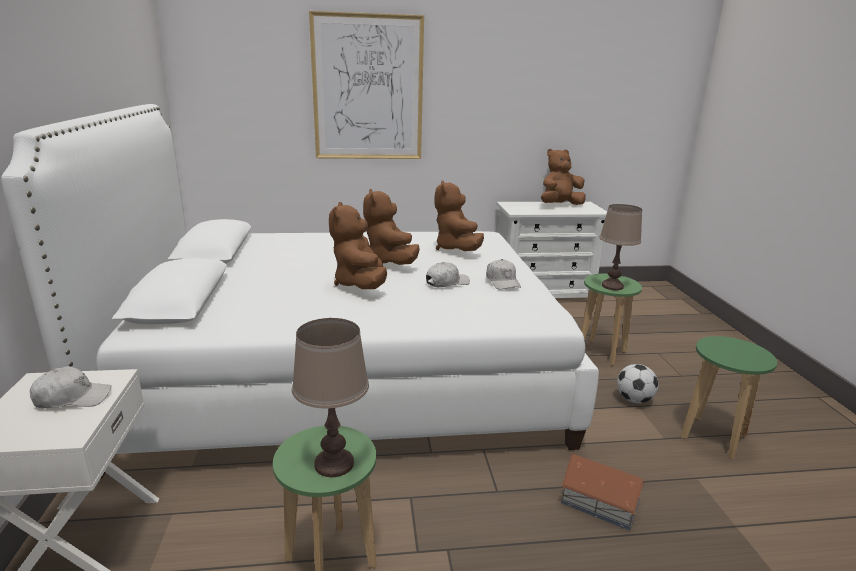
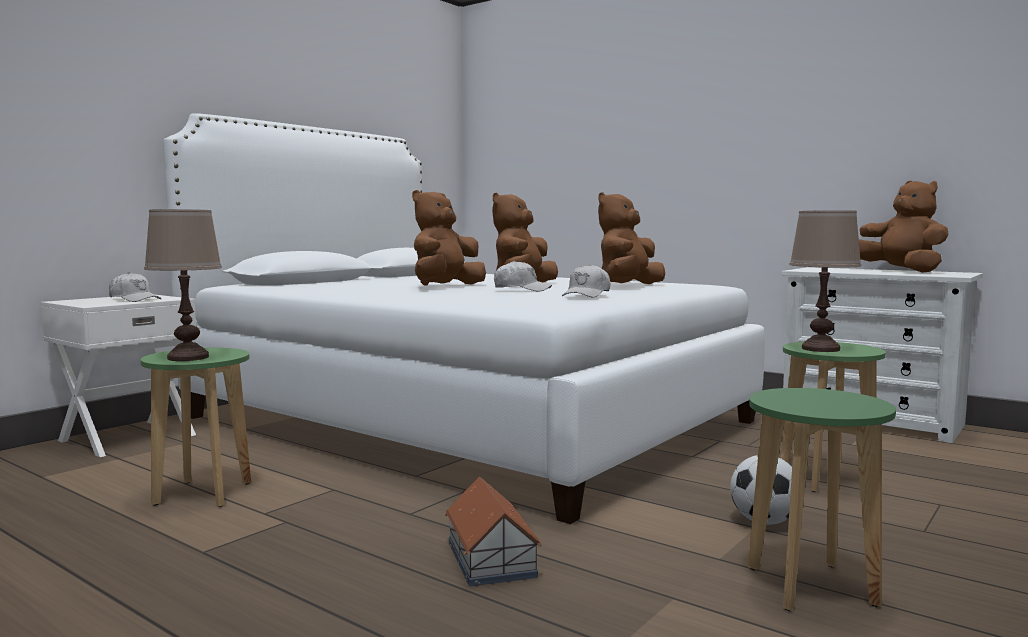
camera: 45 degrees right, 15 degrees down
picture [309,11,424,159] -> none
brown plush toy [541,149,585,205] -> brown plush toy turned 45 degrees clockwise [859,180,948,273]

